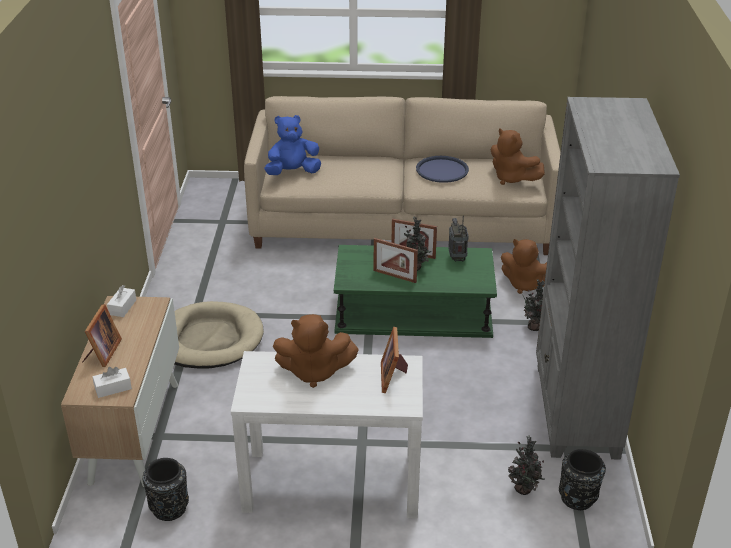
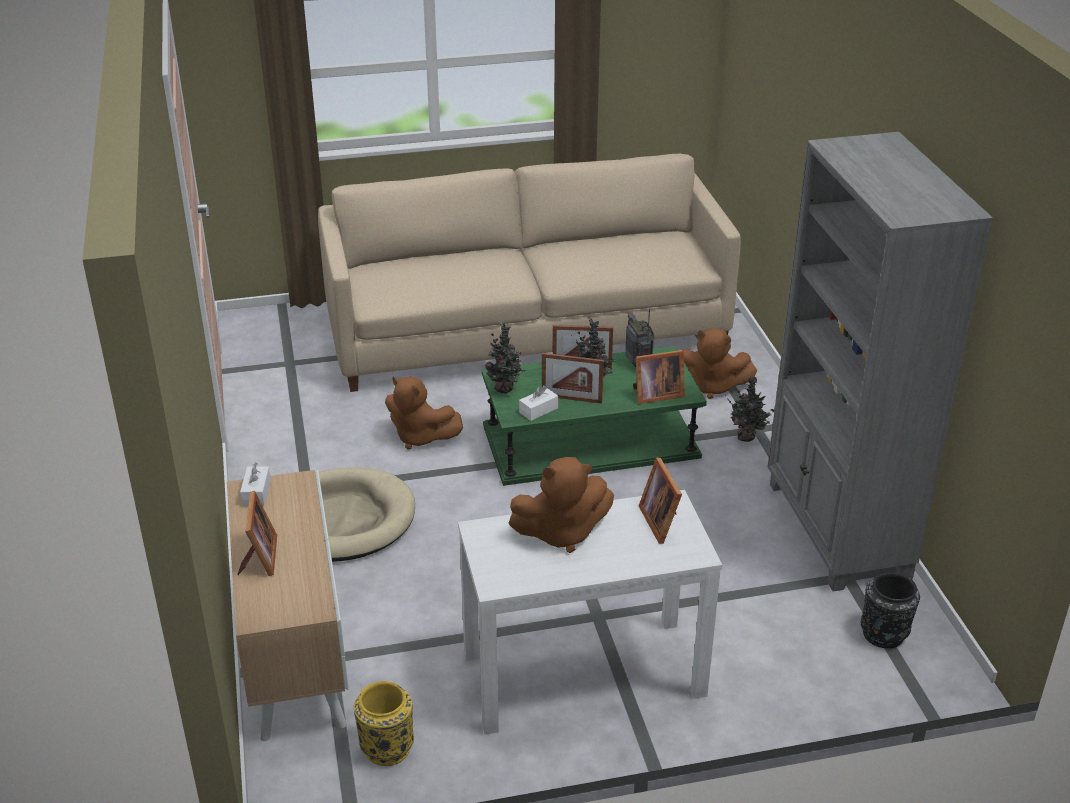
camera: 15 degrees left, 0 degrees up
white tissue box [93,367,132,398] -> white tissue box moved to [519,385,558,421]
black vase [142,458,189,521] -> yellow vase [354,681,414,766]
blue plush toy [264,115,321,175] -> none
blue tray [416,156,469,183] -> none
brown plush toy [491,128,545,185] -> brown plush toy moved to [385,377,463,450]
potted plant [508,435,545,495] -> potted plant moved to [485,322,526,393]
none -> picture frame [633,350,685,404]

